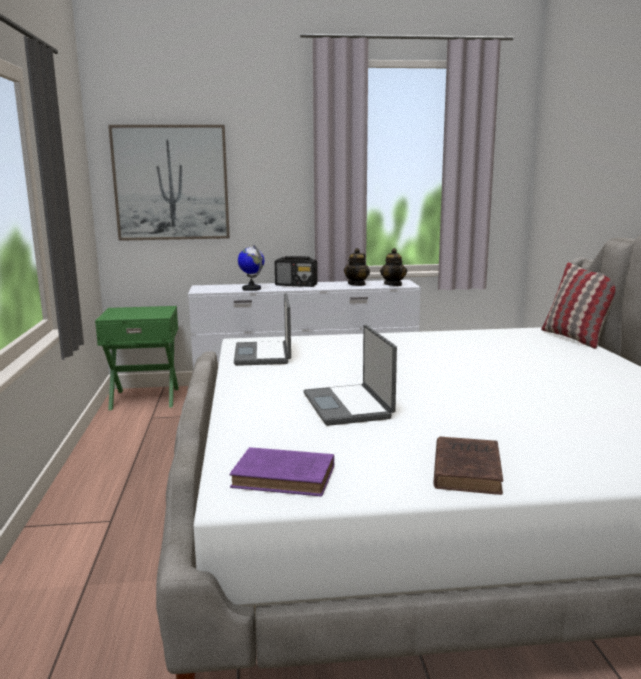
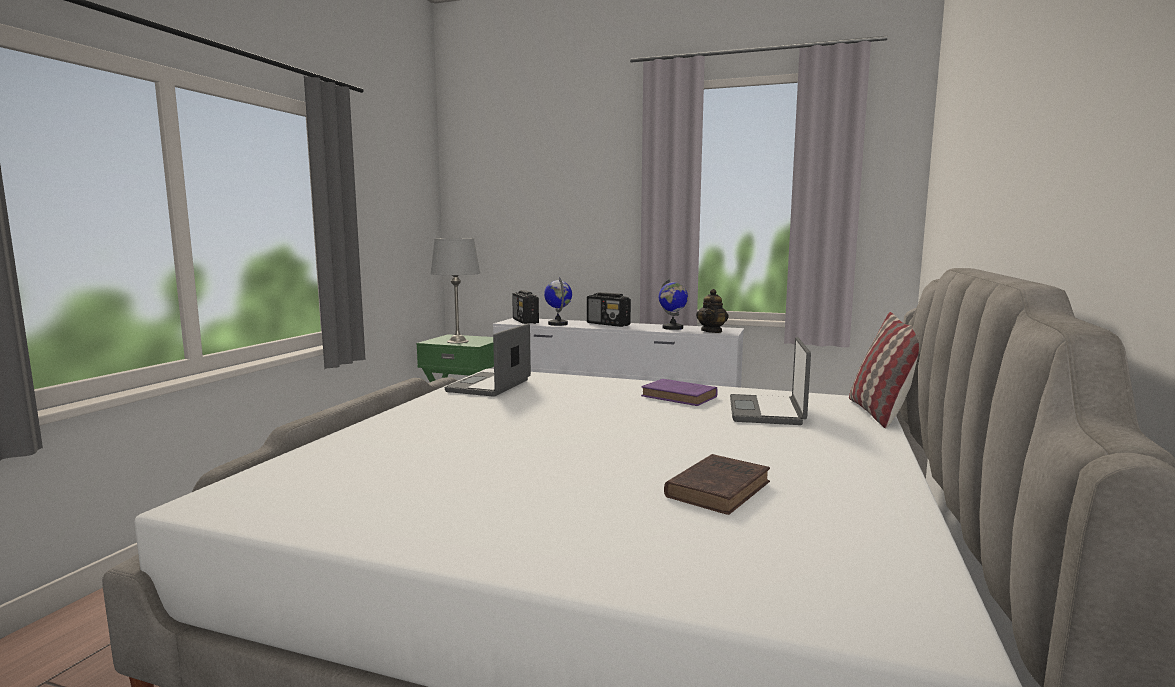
camera: 25 degrees right, 5 degrees down
picture [108,125,230,241] -> none
purple book [230,447,334,497] -> purple book moved to [641,379,718,406]
laptop [304,325,397,426] -> laptop moved to [730,337,811,425]
teapot [344,248,370,286] -> globe [659,278,688,330]
brown book [434,436,503,495] -> brown book moved to [664,454,770,515]
none -> grey table lamp [430,238,480,344]
none -> radio [512,290,539,324]

